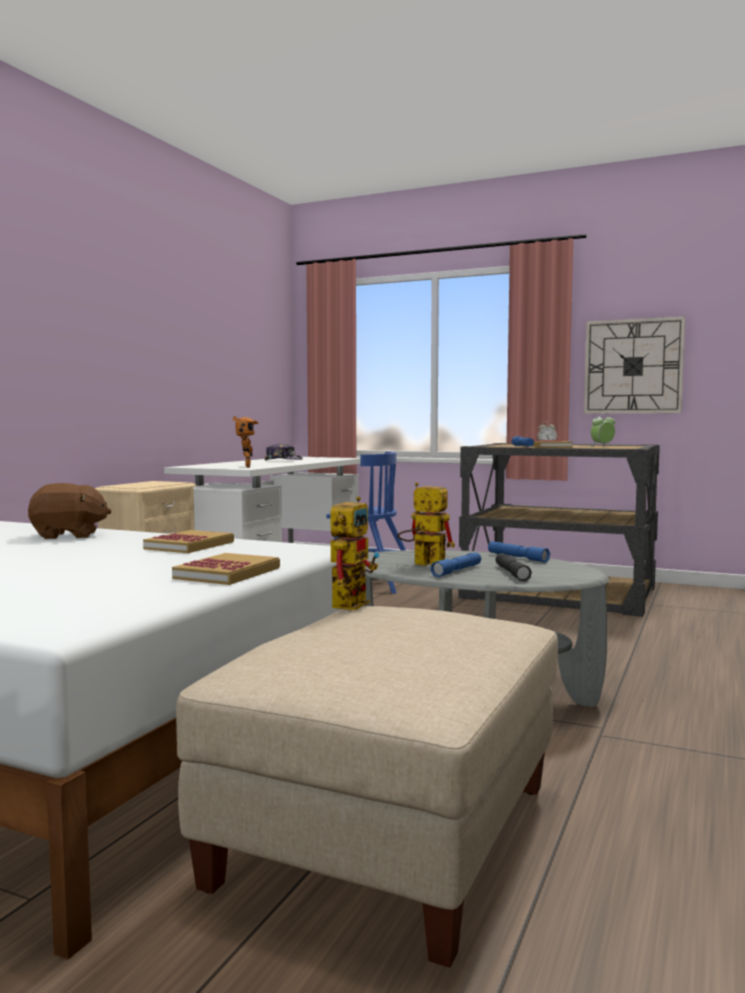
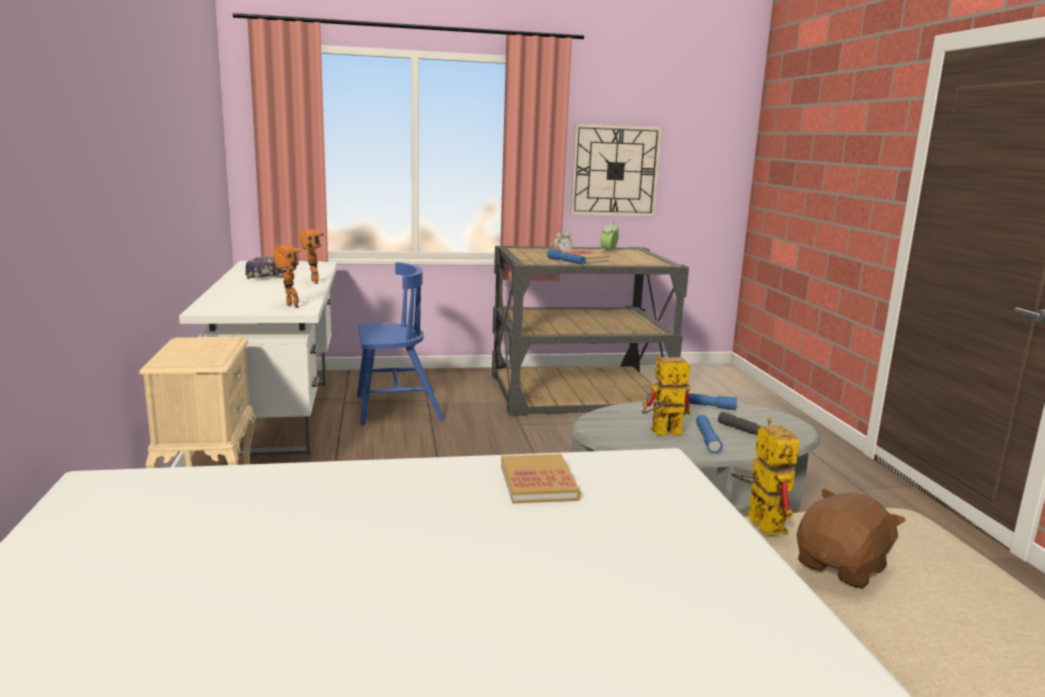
camera: 35 degrees left, 10 degrees up
brown plush toy [28,483,112,539] -> brown plush toy moved to [797,488,906,589]
book [172,553,280,585] -> none
none -> toy robot [298,229,324,284]

